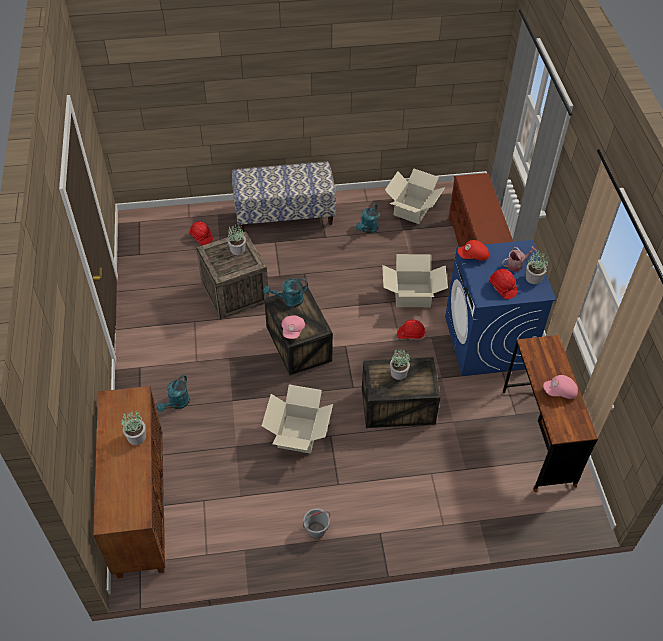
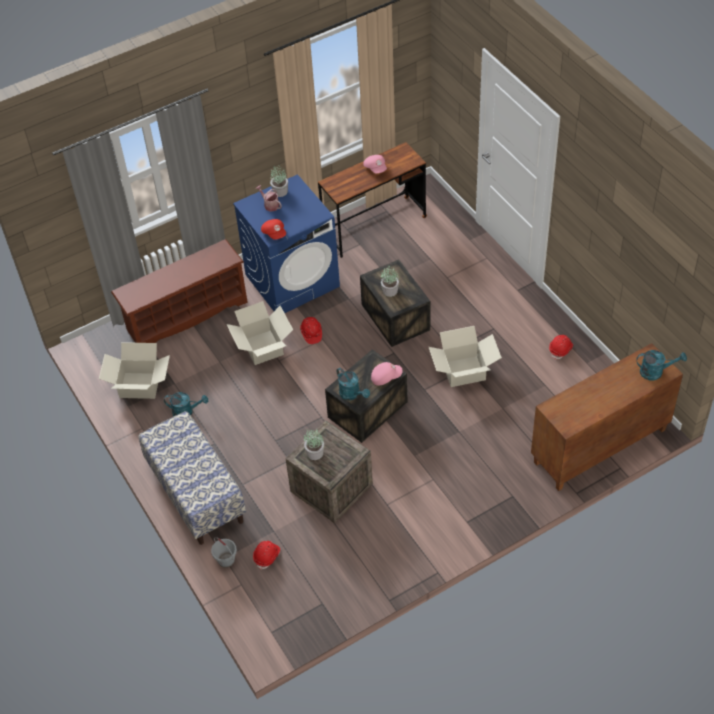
camera: 110 degrees left, 0 degrees up
potted plant [121,410,146,445] -> none
turquoise watering can [157,375,190,411] -> turquoise watering can moved to [636,350,687,380]
grey bucket [303,509,330,539] -> grey bucket moved to [211,537,237,568]
red hard hat [490,269,517,299] -> red hard hat moved to [549,335,573,360]

